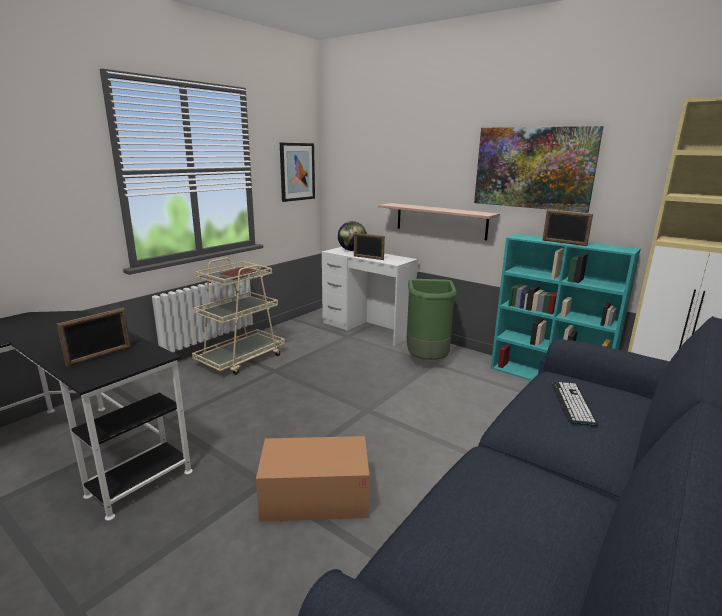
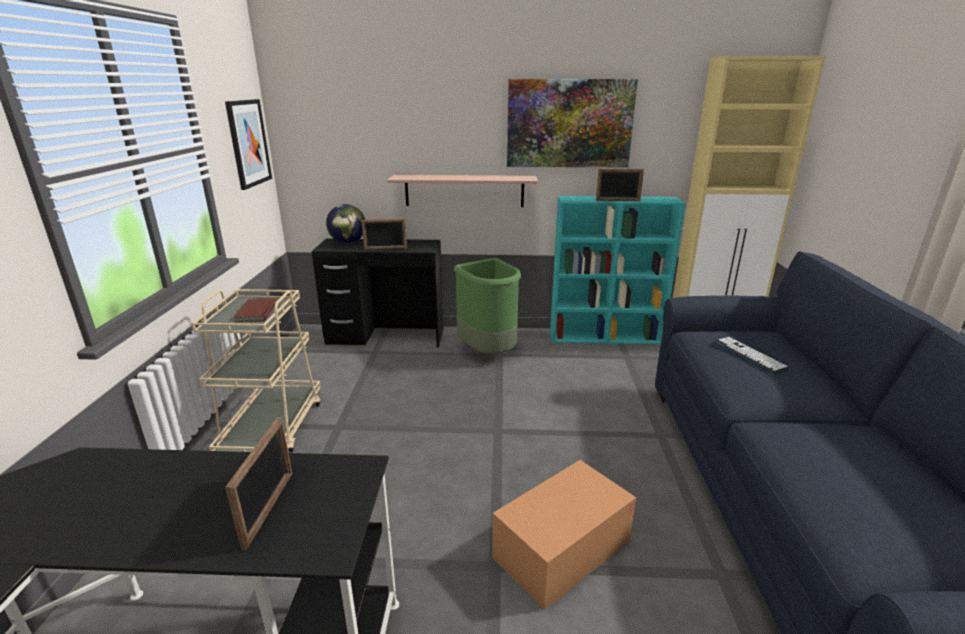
camera: 35 degrees left, 5 degrees up
white desk [322,247,418,346] -> black desk [311,239,444,348]

